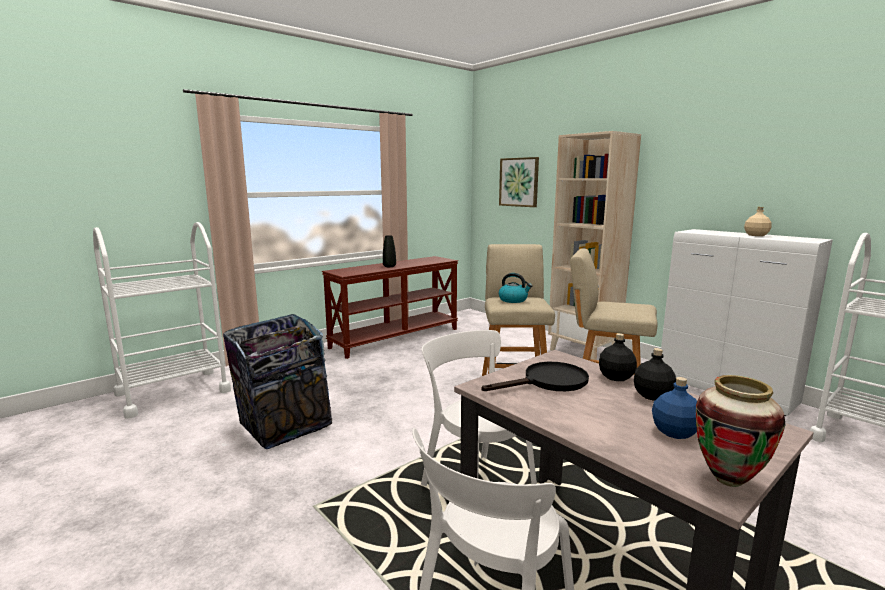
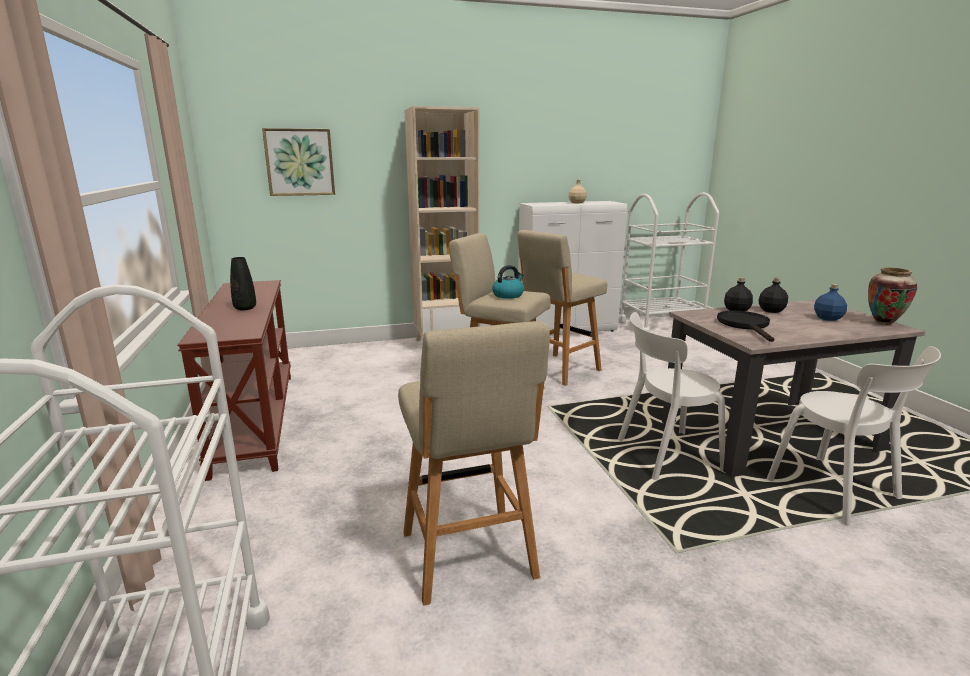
camera: 65 degrees left, 5 degrees up
trash can [223,314,332,449] -> beige stool [398,321,550,606]

